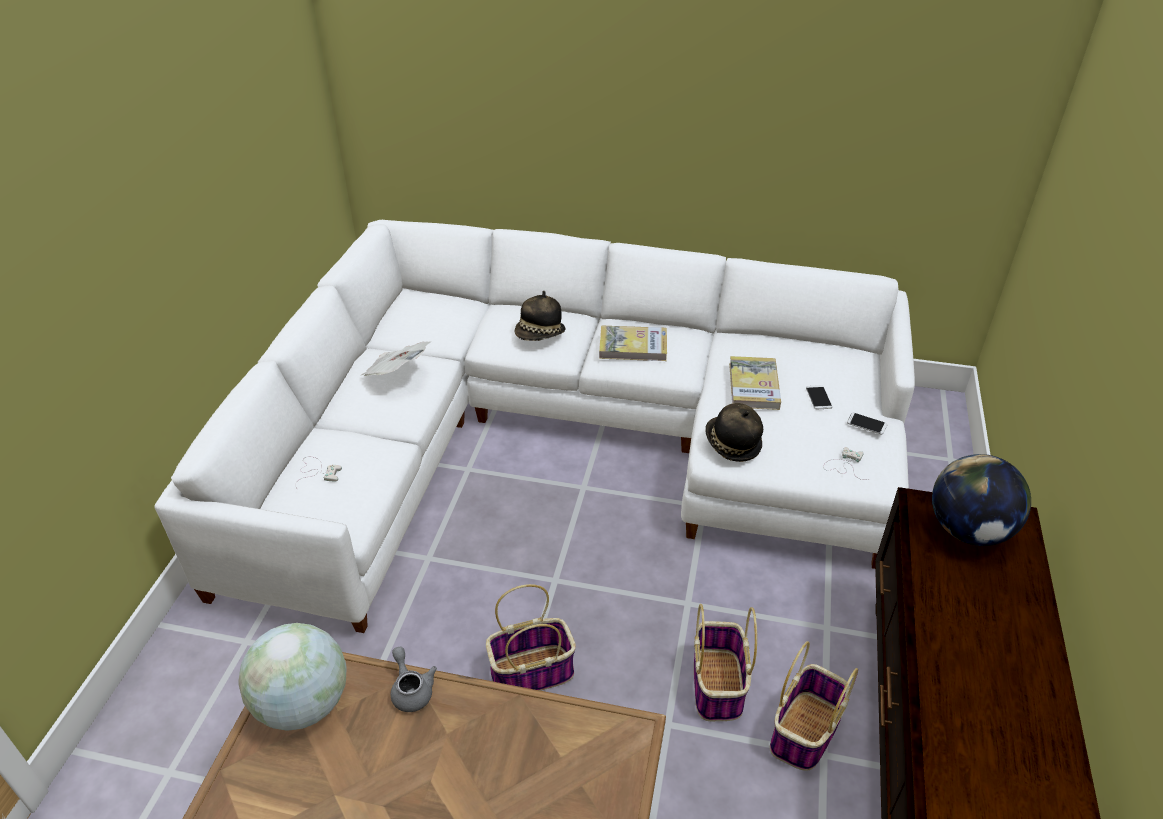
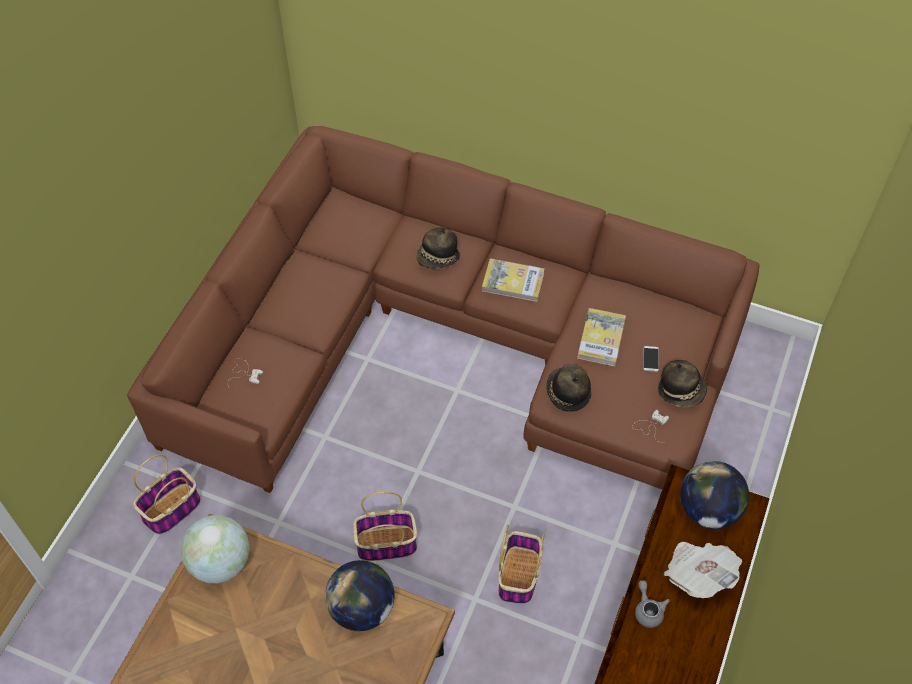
camera: 10 degrees right, 15 degrees up
white sofa [155,220,915,633] -> brown sofa [127,126,760,493]
newspaper [361,341,431,376] -> newspaper moved to [664,542,742,598]
grey teapot [391,647,437,712] -> grey teapot moved to [635,580,670,628]
basket [770,641,858,771] -> basket moved to [133,454,201,535]
phone [847,413,887,435] -> hat [658,360,707,407]
none -> globe [325,560,395,631]

